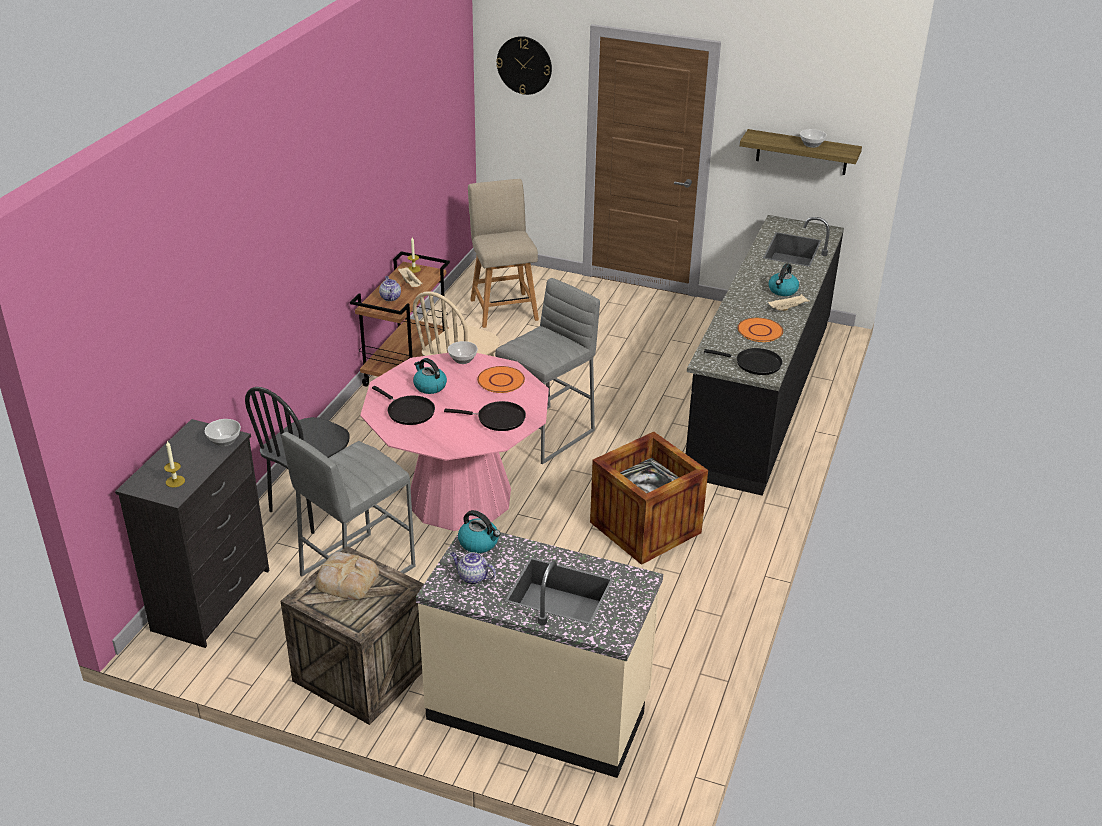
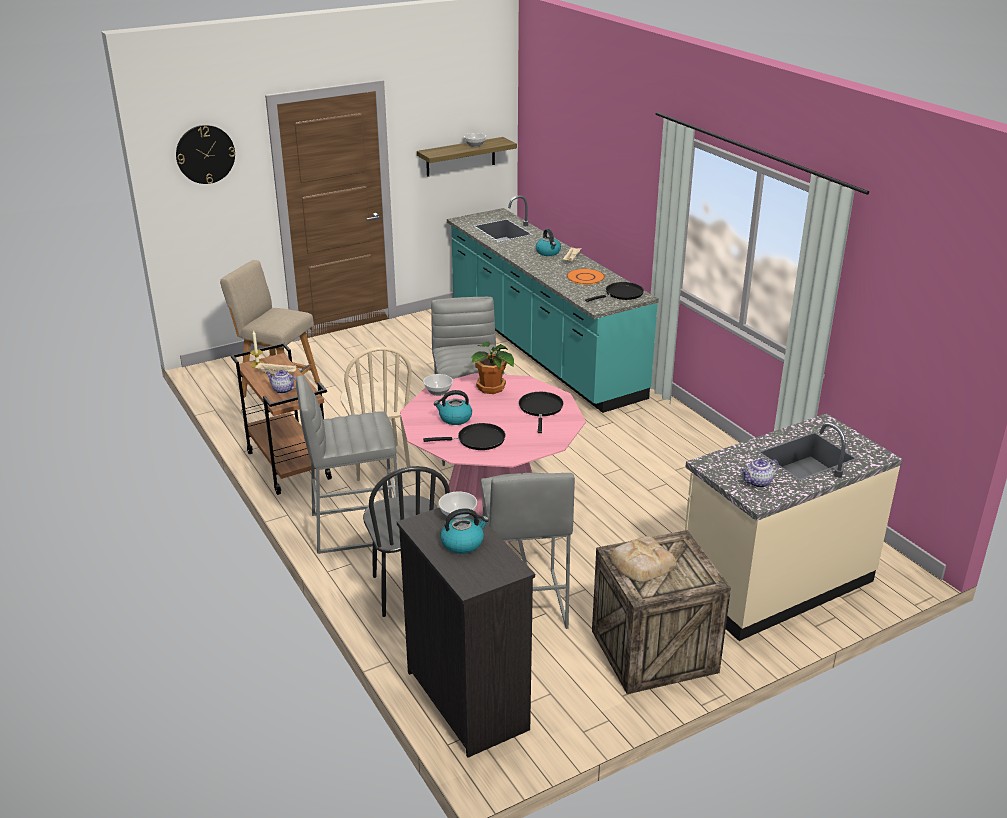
camera: 50 degrees left, 5 degrees down
candle [164,441,185,487] -> none
black frying pan [444,401,526,431] -> black frying pan turned 45 degrees counterclockwise [519,392,563,433]
kettle [458,510,501,553] -> kettle moved to [440,508,489,554]
orange plate [477,366,525,393] -> potted plant [471,342,514,394]
crate [590,432,708,565] -> none
black counter [686,215,844,496] -> turquoise counter [447,195,659,413]
none -> grey stool [296,376,399,554]

